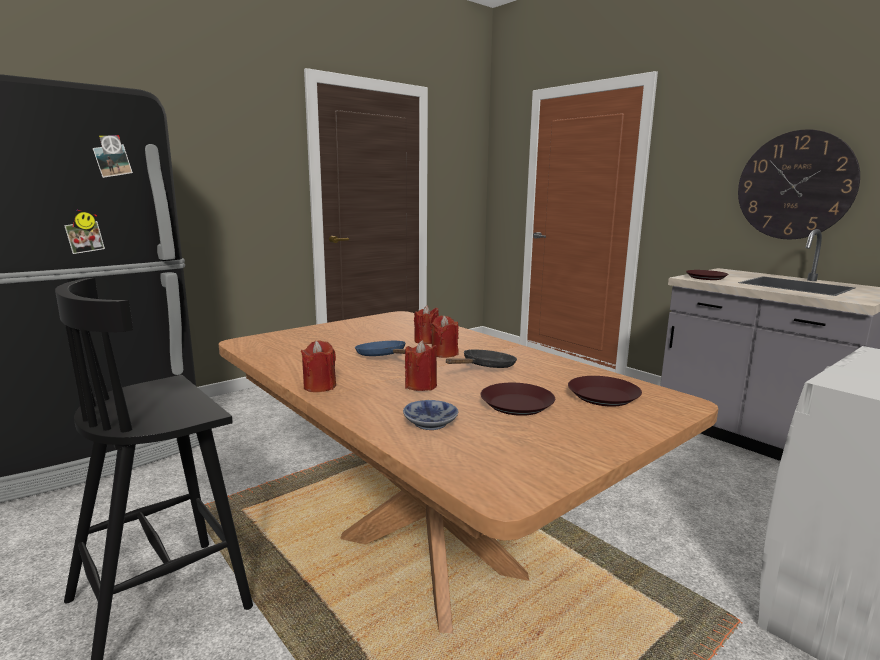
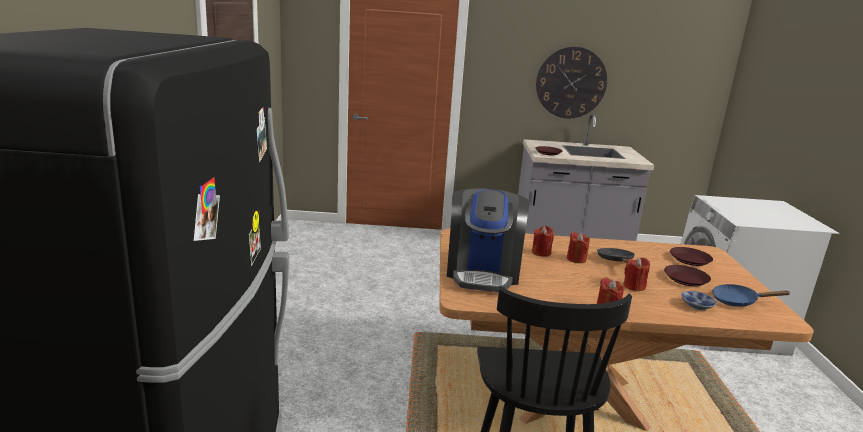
camera: 50 degrees left, 5 degrees up
blue frying pan [355,341,405,356] -> blue frying pan moved to [712,284,791,307]
none -> coffee machine [447,188,530,292]

